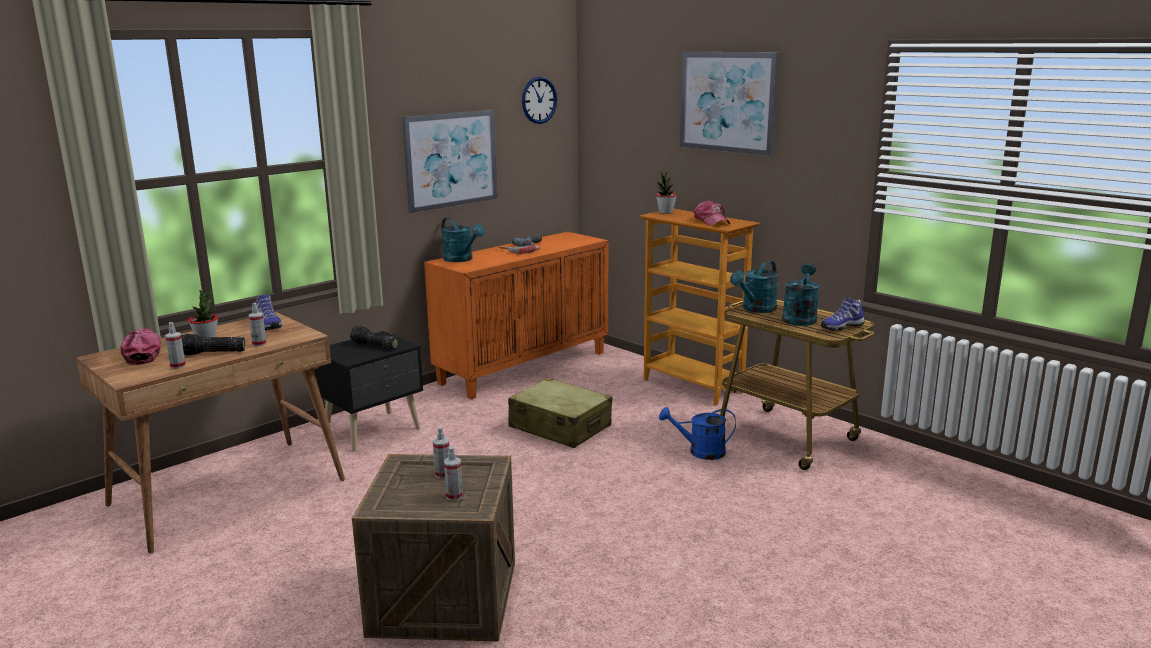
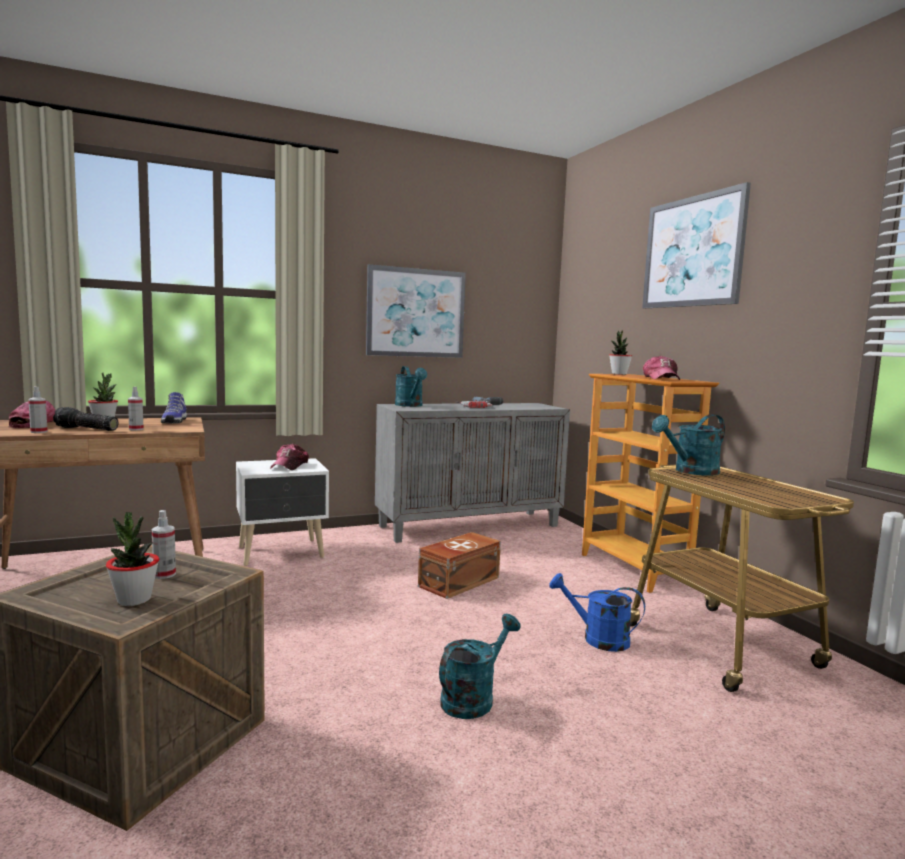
camera: 20 degrees right, 10 degrees down
black nightstand [314,331,423,452] -> white nightstand [236,458,329,566]
flashlight [350,326,399,349] -> cap [270,444,309,470]
orange cabinet [424,232,608,399] -> grey cabinet [375,403,570,543]
spray bottle [444,446,463,501] -> potted plant [106,512,159,606]
beige suitcase [508,378,612,448] -> brown storage box [418,532,501,599]
wall clock [522,77,557,124] -> none
turquoise watering can [782,263,820,326] -> turquoise watering can moved to [439,614,521,719]
shoe [821,297,865,331] -> none

